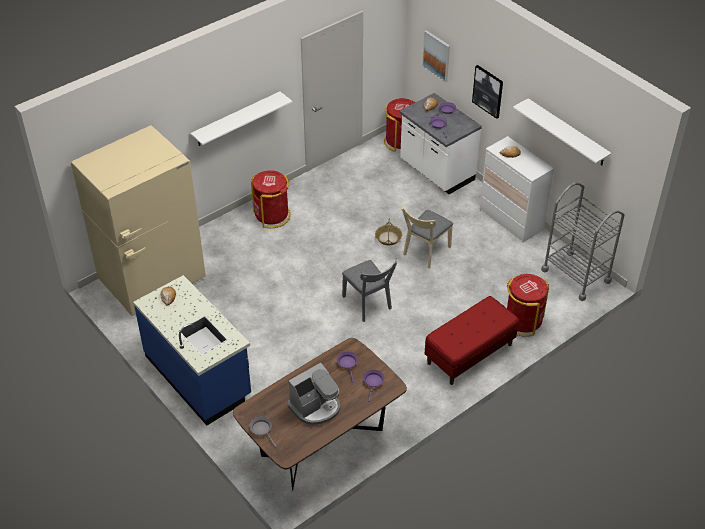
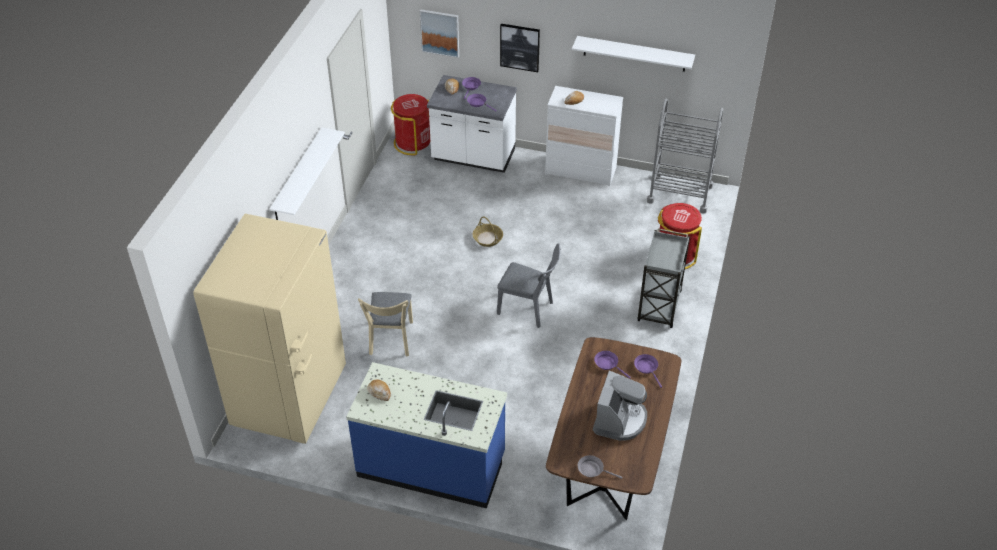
camera: 35 degrees left, 0 degrees up
red trash can [251,170,291,228] -> none
beige chair [402,204,453,269] -> beige chair moved to [358,292,413,357]
red bench [425,296,519,385] -> grey cart [637,228,690,328]

